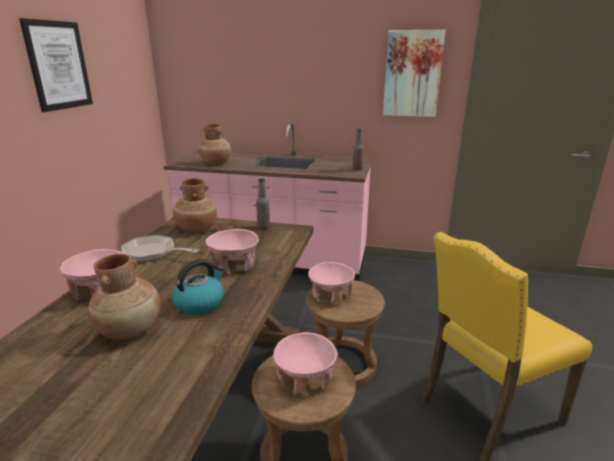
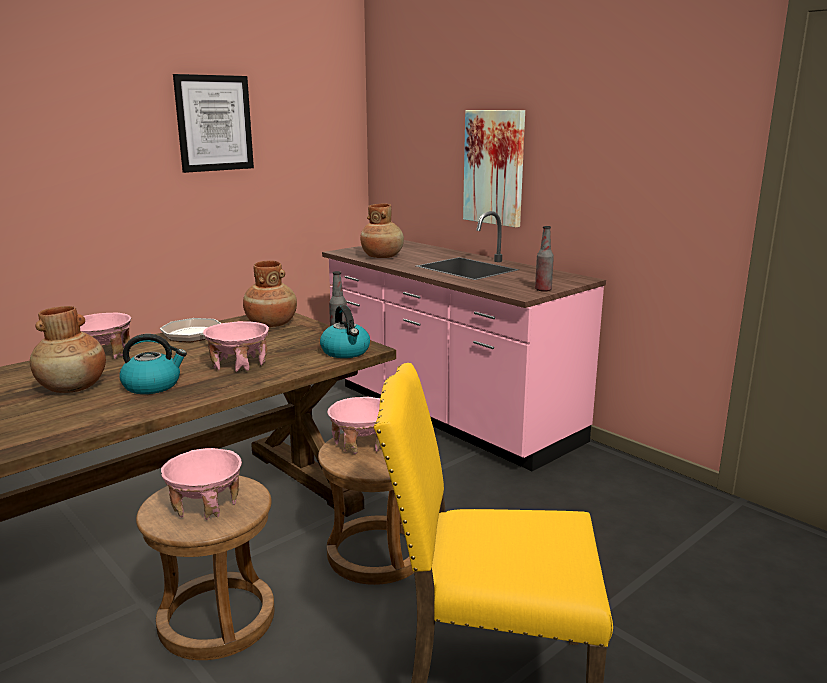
camera: 35 degrees right, 5 degrees down
picture [383,30,446,117] -> picture moved to [463,110,525,228]
none -> kettle [320,305,370,358]

